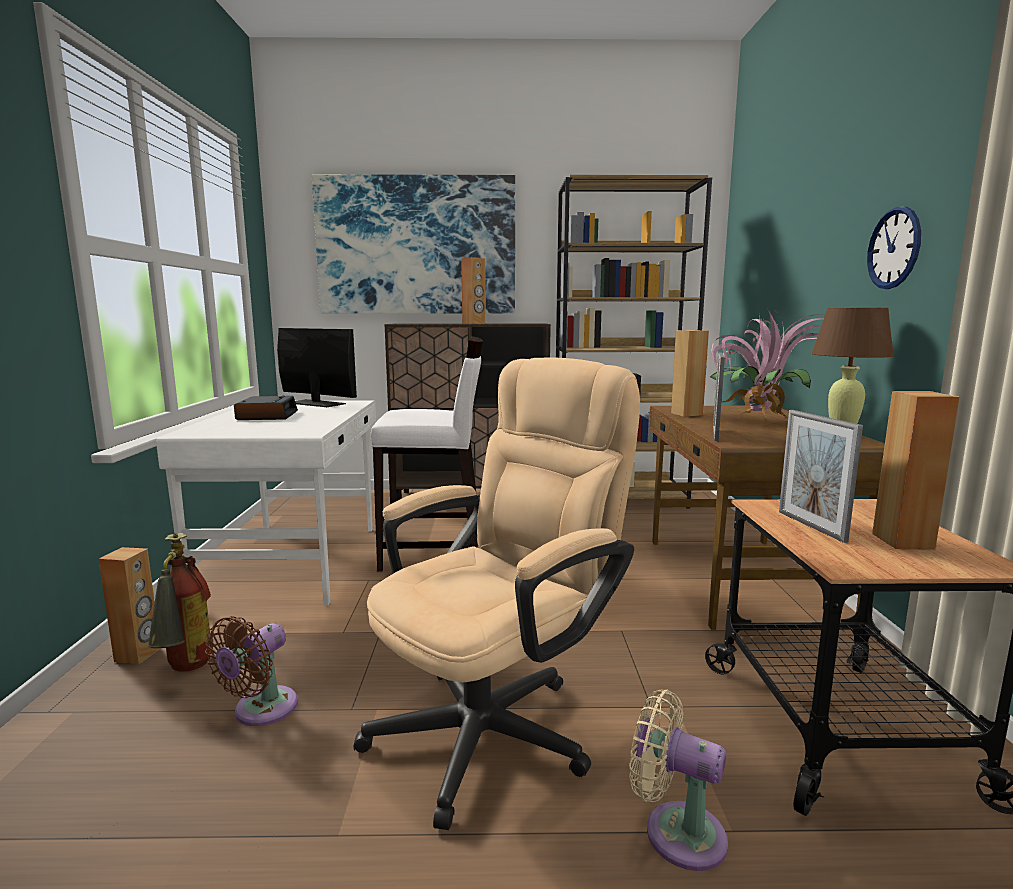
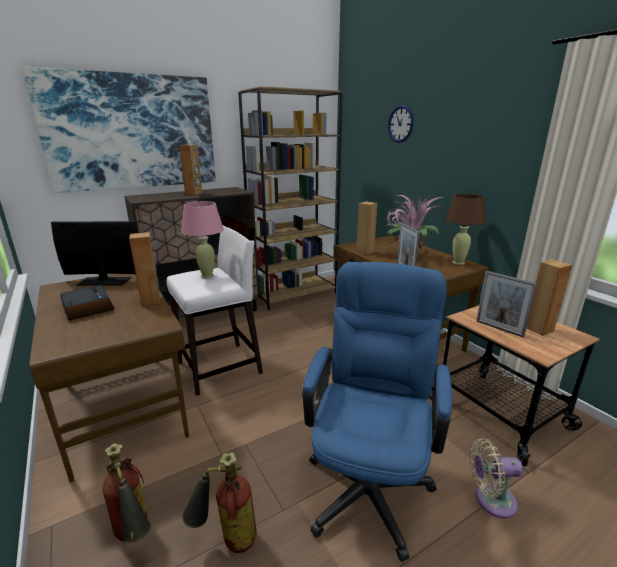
camera: 30 degrees left, 10 degrees up
brown speaker [98,547,161,665] -> brown speaker moved to [129,232,160,306]
white desk [156,400,376,606] -> brown desk [29,274,189,482]
brown fan [205,616,298,726] -> fire extinguisher [182,452,257,553]
beige office chair [353,357,640,830] -> blue office chair [302,262,452,562]
wall clock [867,207,921,289] -> wall clock moved to [388,105,413,143]
none -> pink table lamp [181,201,224,278]

